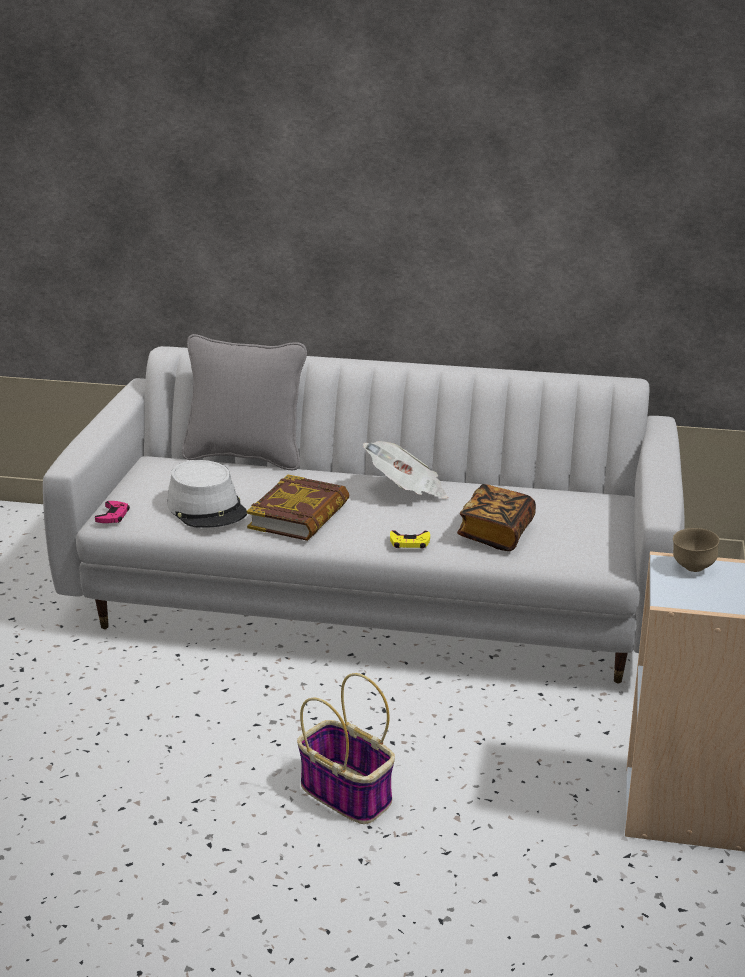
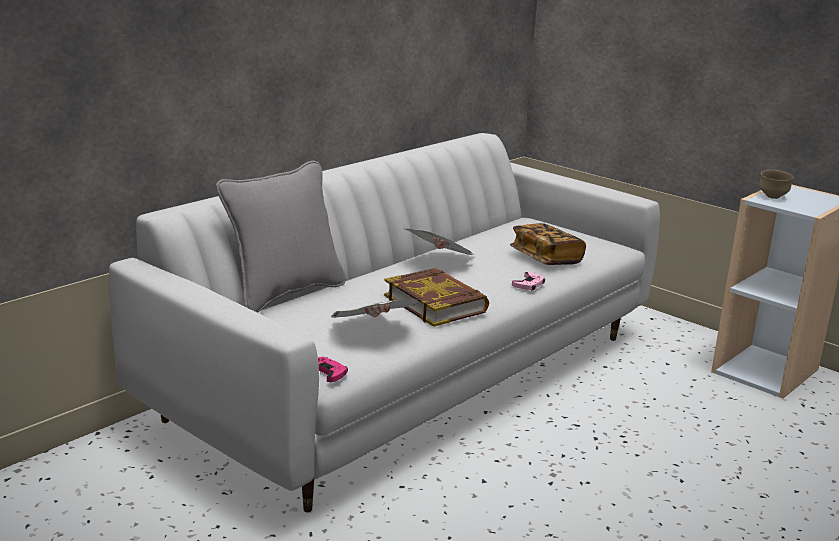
camera: 60 degrees left, 5 degrees down
grey hat [167,460,247,528] -> newspaper [331,299,417,318]
basket [297,673,395,824] -> none
yellow game controller [390,530,430,548] -> pink game controller [512,272,545,290]

